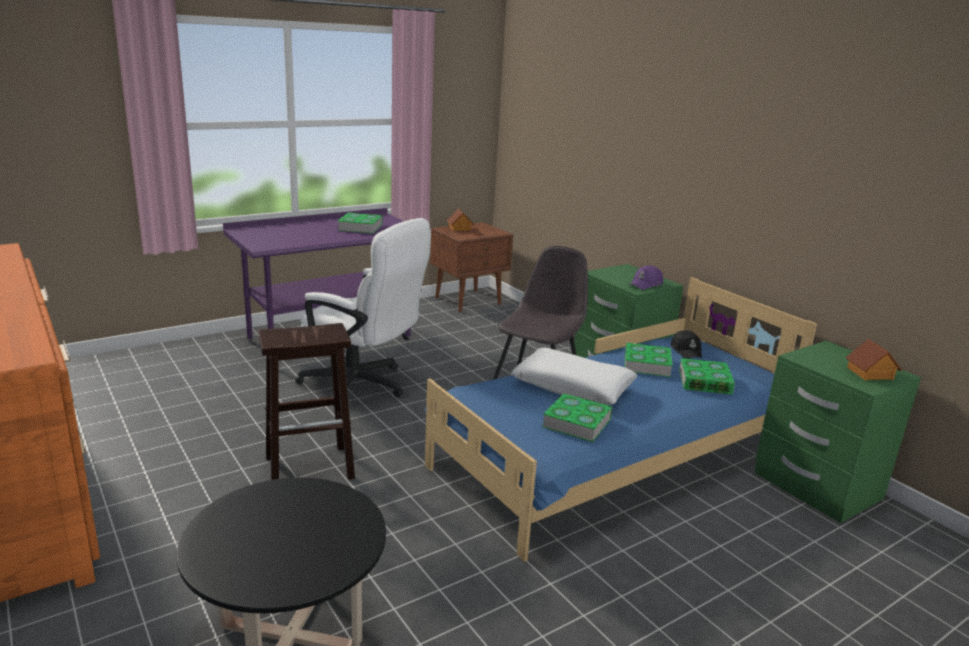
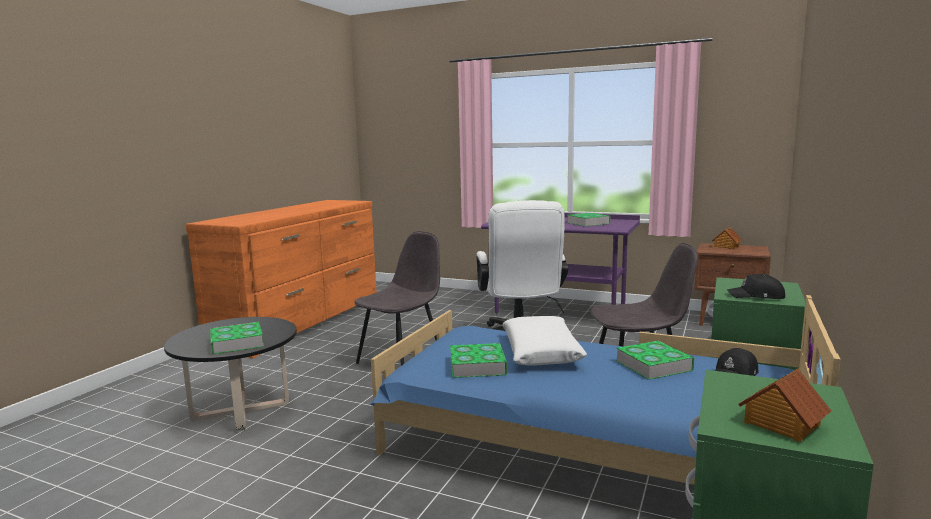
camera: 60 degrees right, 10 degrees down
brown stool [258,323,355,480] -> grey chair [355,231,440,366]
purple cap [629,265,663,290] -> black cap [727,274,785,299]
book [679,358,735,395] -> book moved to [210,322,264,355]

